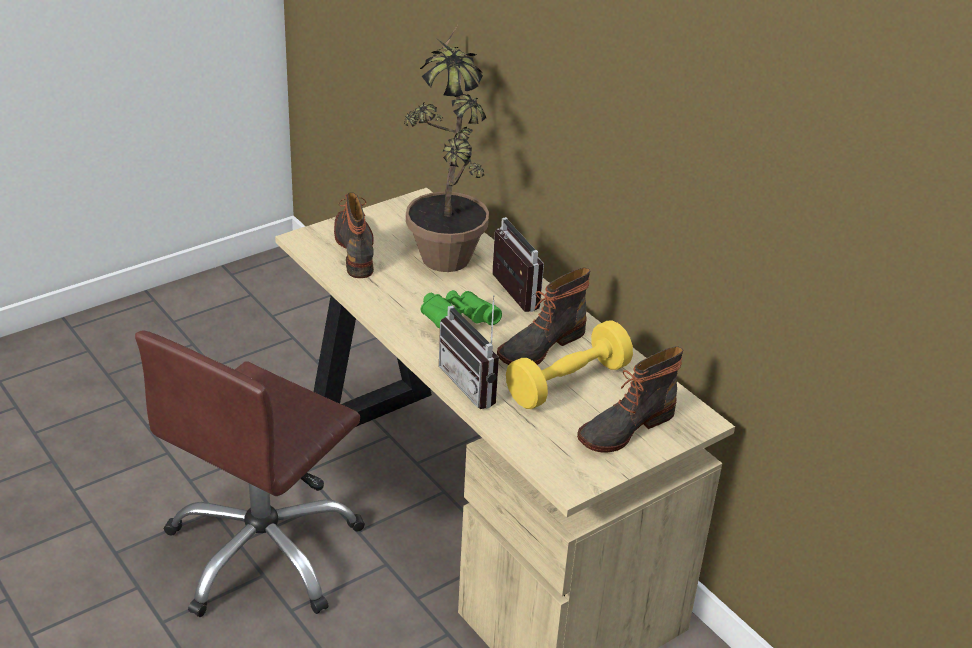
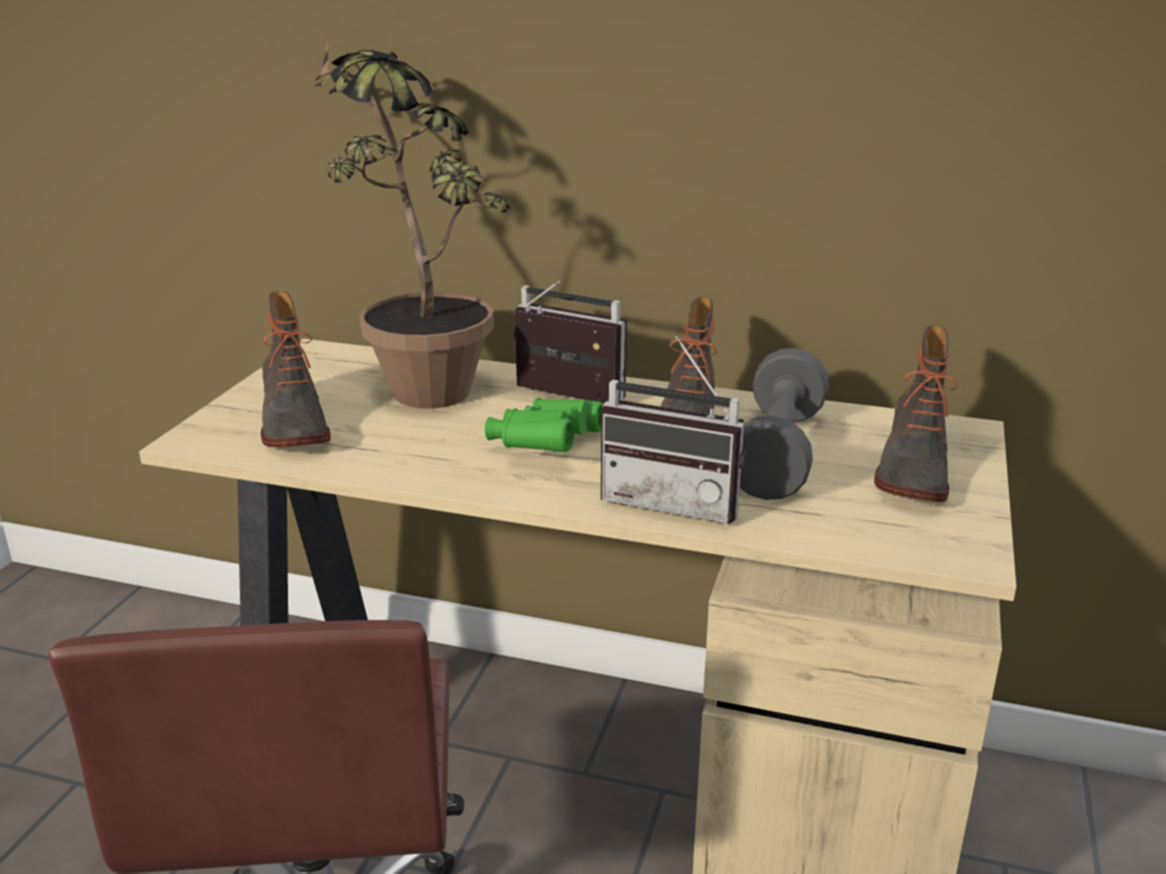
camera: 35 degrees left, 10 degrees down
boot [334,192,374,278] -> boot turned 150 degrees counterclockwise [261,291,331,447]
yellow dumbbell [506,320,633,409] -> grey dumbbell [740,348,829,500]

